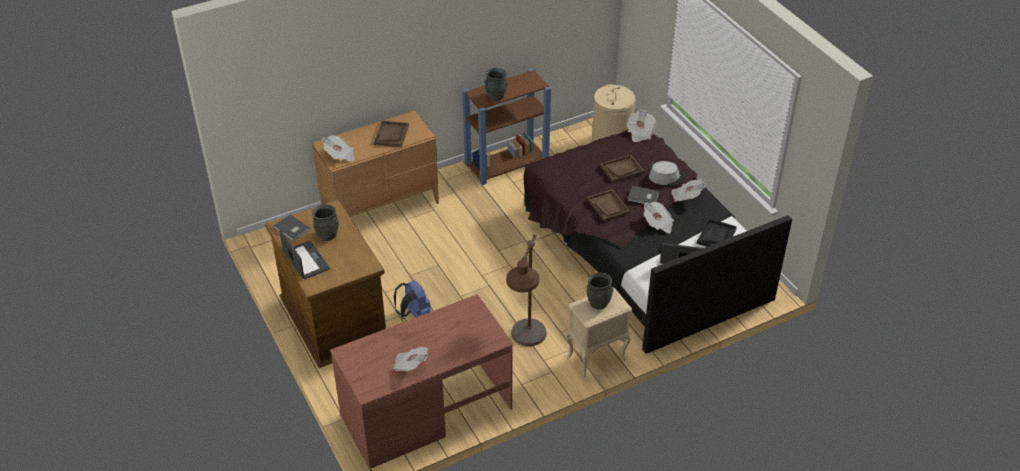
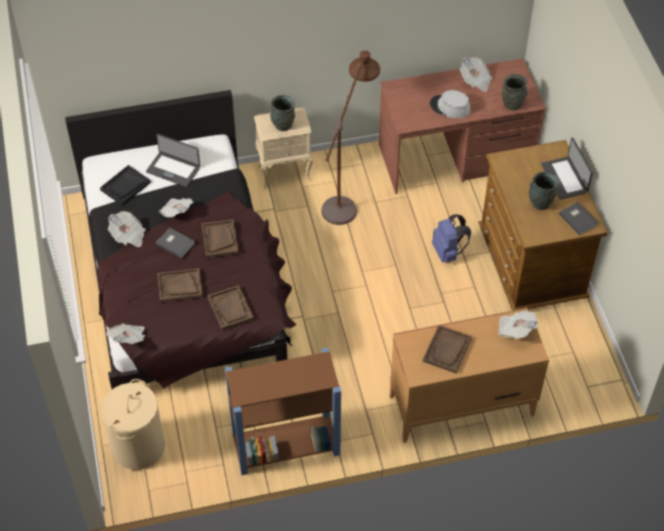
camera: 165 degrees left, 10 degrees up
grey vase [484,68,508,101] -> grey vase moved to [501,74,528,110]
grey hat [649,161,687,186] -> grey hat moved to [430,90,471,119]
none -> brown tray [207,285,254,330]

